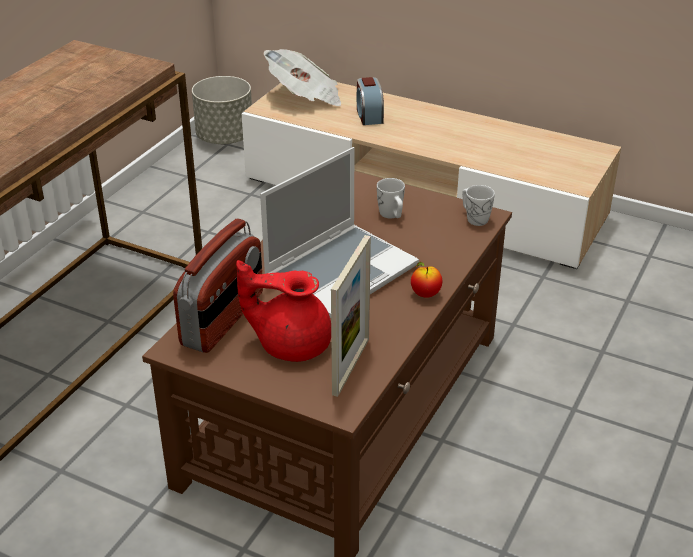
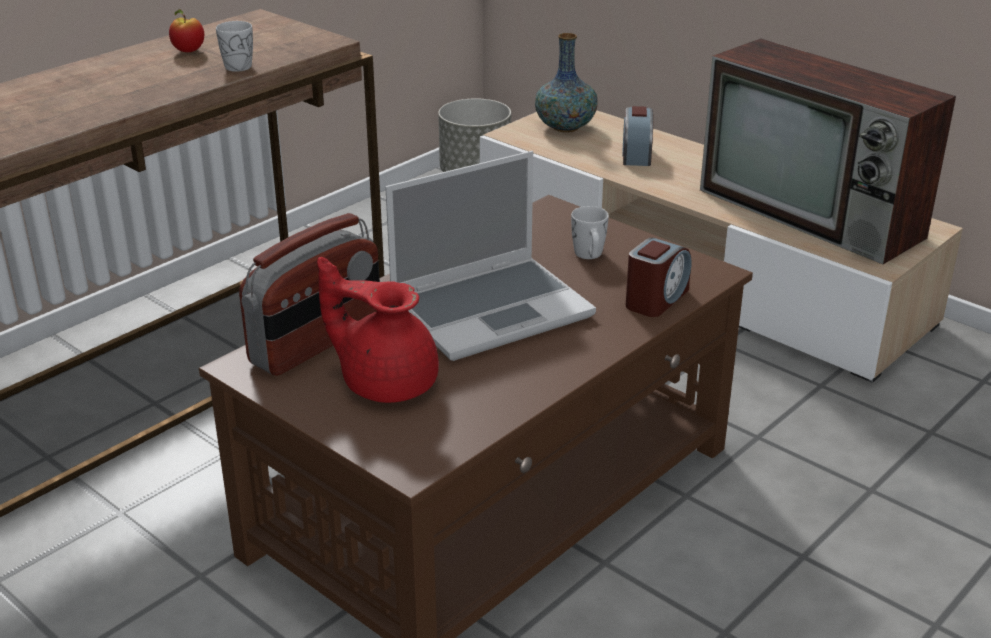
camera: 15 degrees right, 5 degrees down
newspaper [263,49,342,106] -> vase [535,33,598,133]
picture frame [331,235,371,397] -> none
apple [411,262,442,298] -> apple moved to [169,9,204,52]
white mug [462,185,495,226] -> white mug moved to [216,21,253,72]
none -> alarm clock [626,238,692,317]
none -> television [700,38,956,264]

